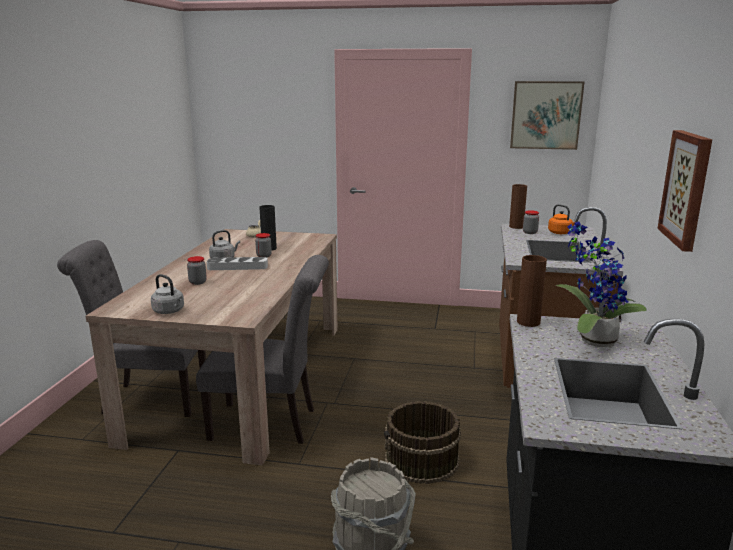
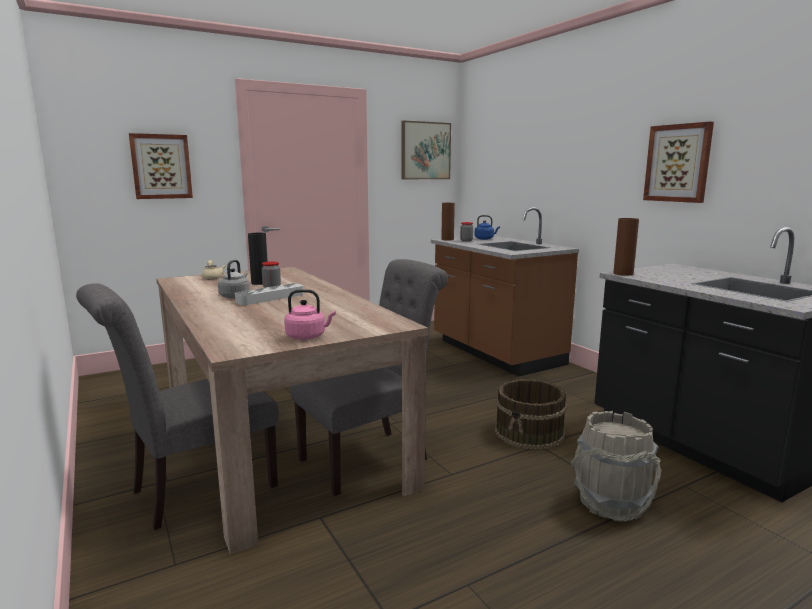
camera: 40 degrees left, 5 degrees down
grey kettle [151,274,184,314] -> pink kettle [284,289,336,340]
jar [187,256,207,285] -> none
orange kettle [548,204,575,234] -> blue kettle [475,215,500,240]
potted plant [556,221,647,347] -> none
none -> picture [129,133,193,199]

